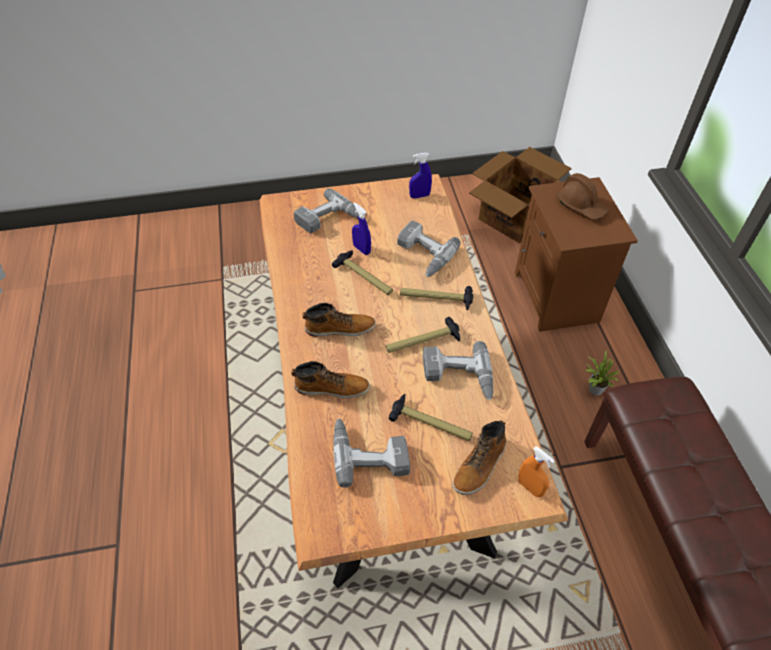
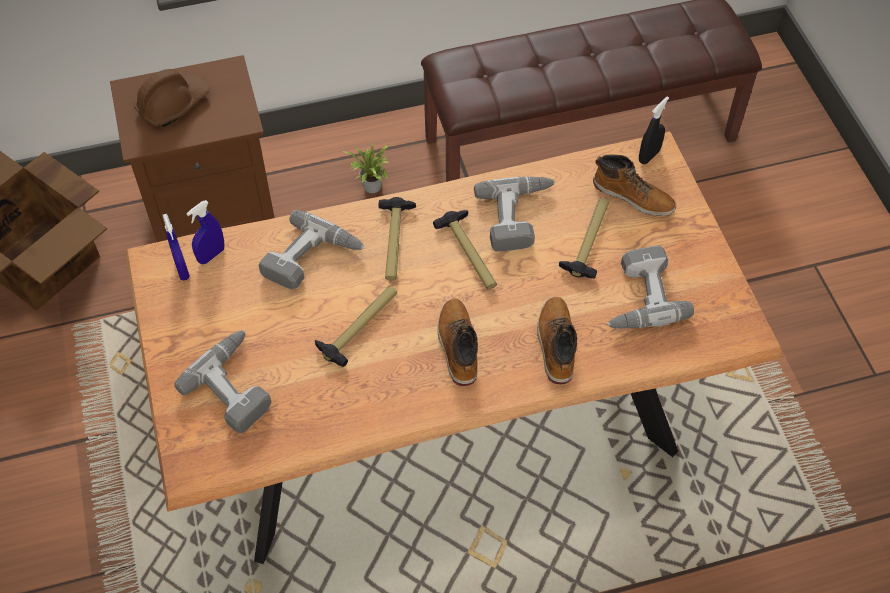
camera: 95 degrees left, 5 degrees up
blue spray bottle [352,202,371,255] -> blue spray bottle moved to [186,200,225,264]
orange spray bottle [518,446,555,497] -> black spray bottle [639,96,669,164]

